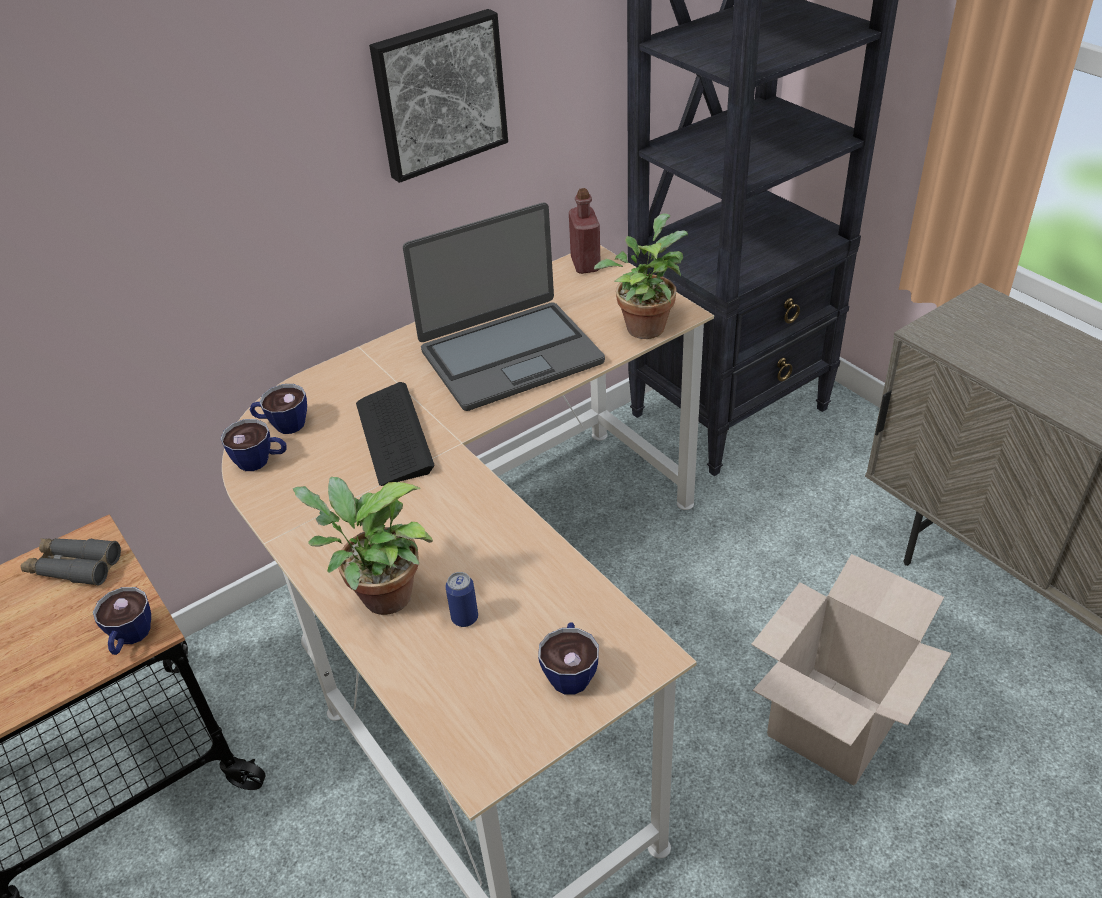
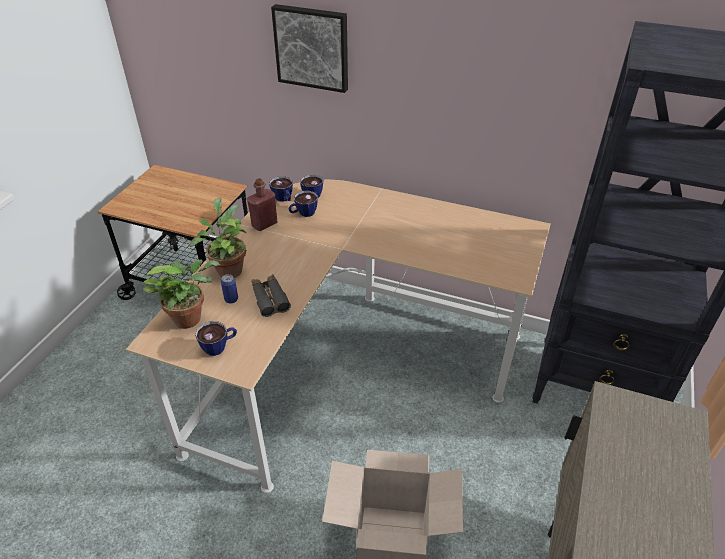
camera: 55 degrees right, 0 degrees up
grey binoculars [21,538,121,586] -> grey binoculars moved to [252,274,291,317]
cup [93,587,151,655] -> cup moved to [289,191,318,217]
keyboard [356,382,435,486] -> none
picture [369,9,508,183] -> picture moved to [271,4,348,93]
laptop [403,203,605,411] -> none
red bottle [569,188,600,274] -> red bottle moved to [247,178,277,231]
potted plant [594,214,688,339] -> potted plant moved to [143,259,220,329]

